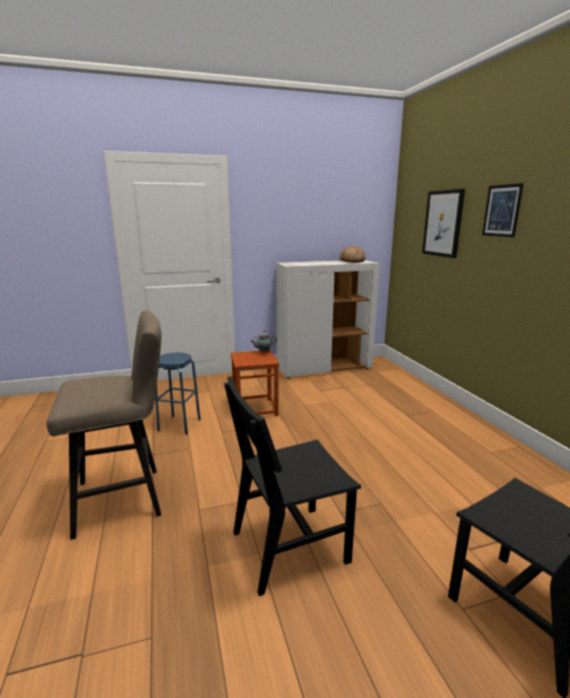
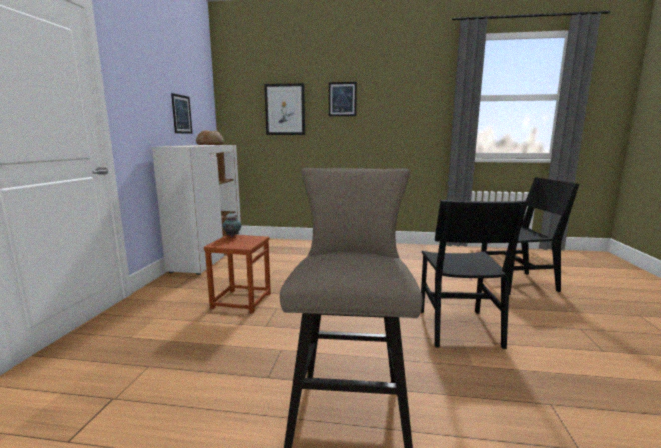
camera: 65 degrees left, 5 degrees down
blue stool [155,352,201,435] -> none
none -> picture [171,93,193,134]

